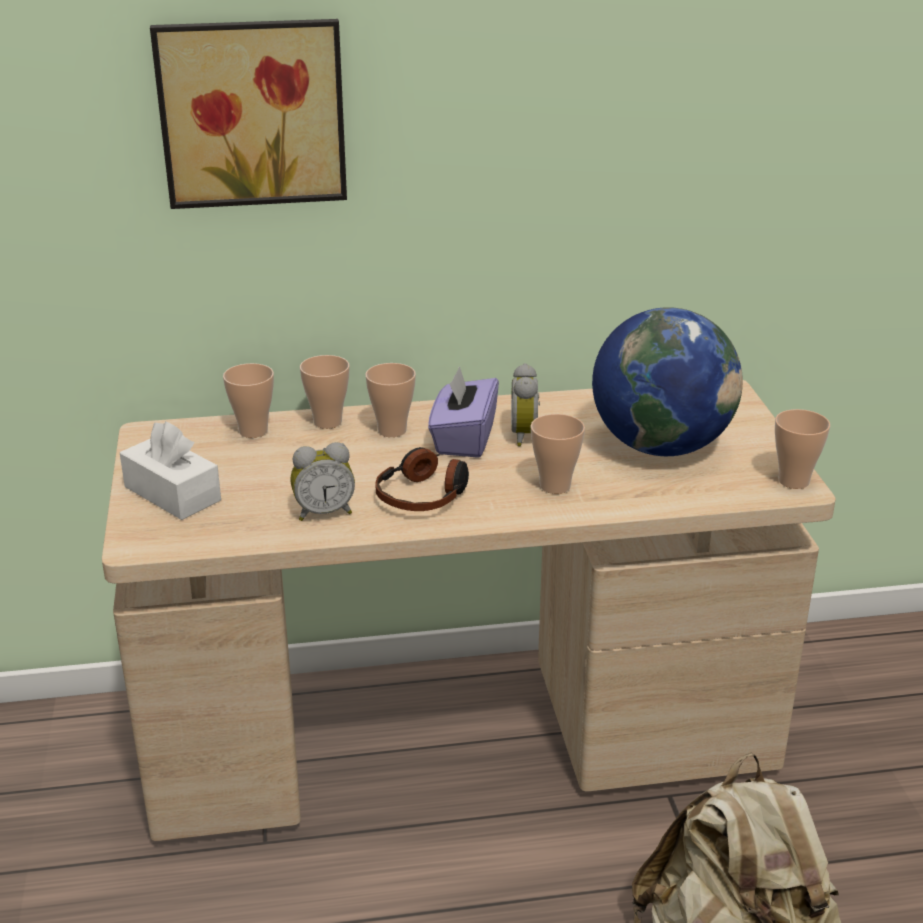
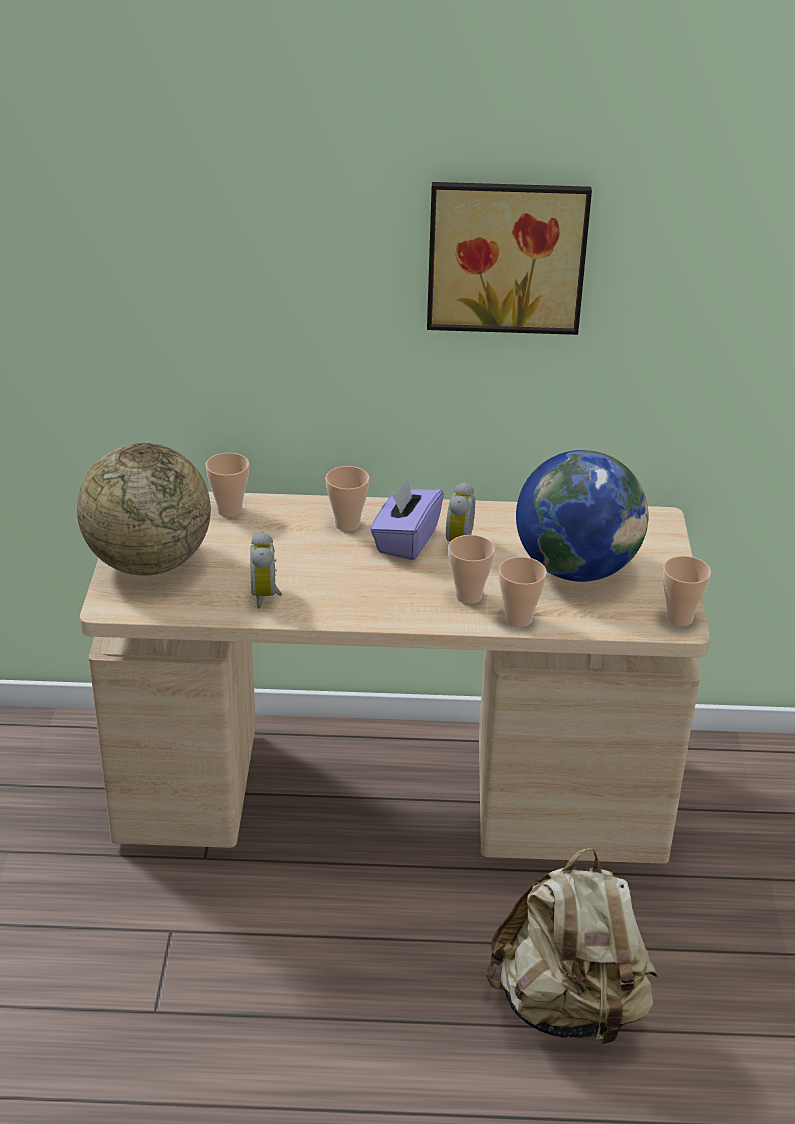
camera: 10 degrees right, 5 degrees up
white tissue box [120,421,221,520] -> globe [77,443,211,576]
picture [150,19,347,209] -> picture moved to [427,182,592,335]
alarm clock [290,442,355,521] -> alarm clock turned 90 degrees clockwise [250,531,282,609]
cup [300,355,350,429] -> cup moved to [499,557,547,627]
headphones [375,447,469,511] -> none

